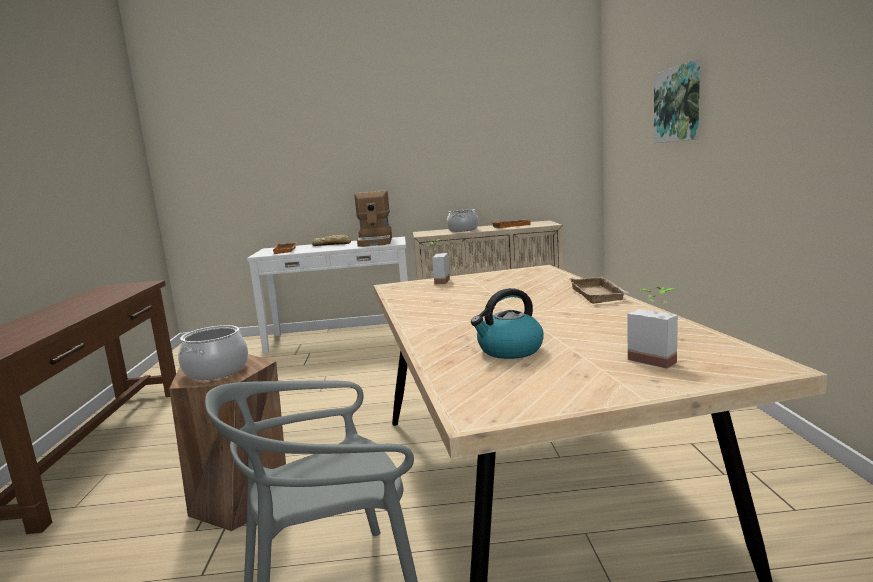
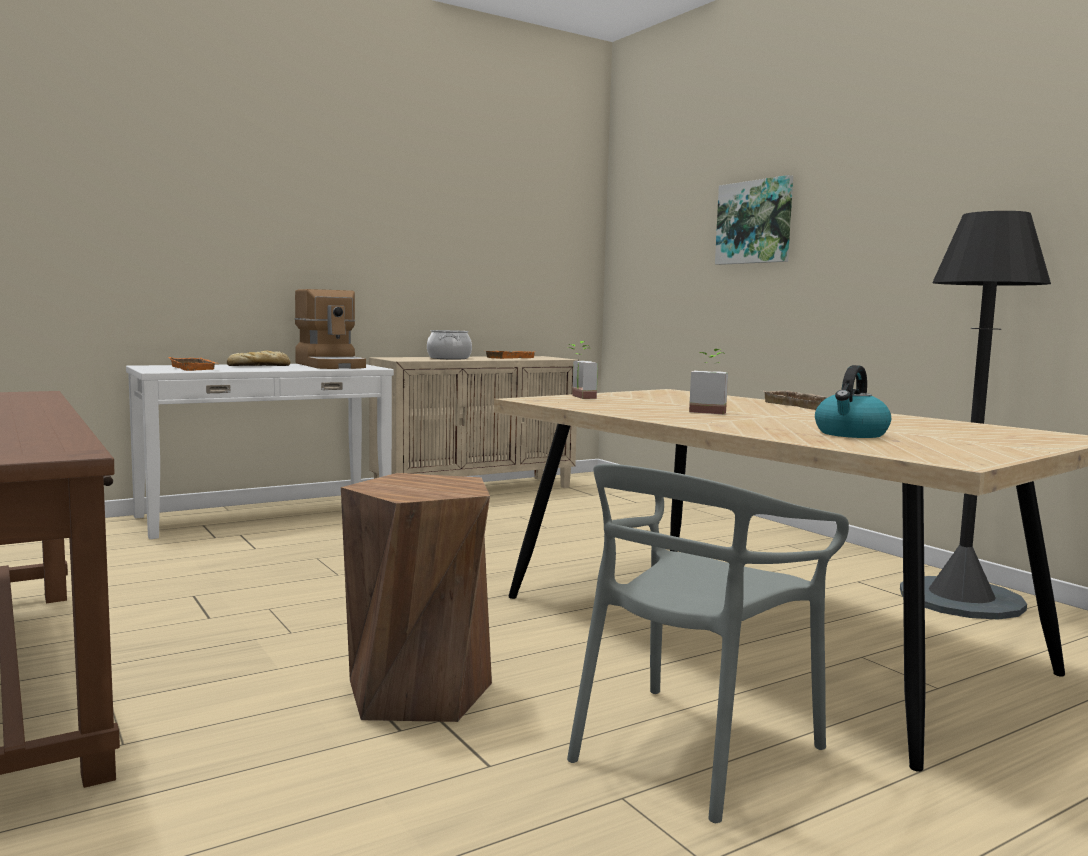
camera: 30 degrees left, 5 degrees down
cooking pot [178,325,248,380] -> none
potted plant [628,287,678,369] -> potted plant moved to [689,349,728,414]
none -> black floor lamp [900,211,1051,620]

